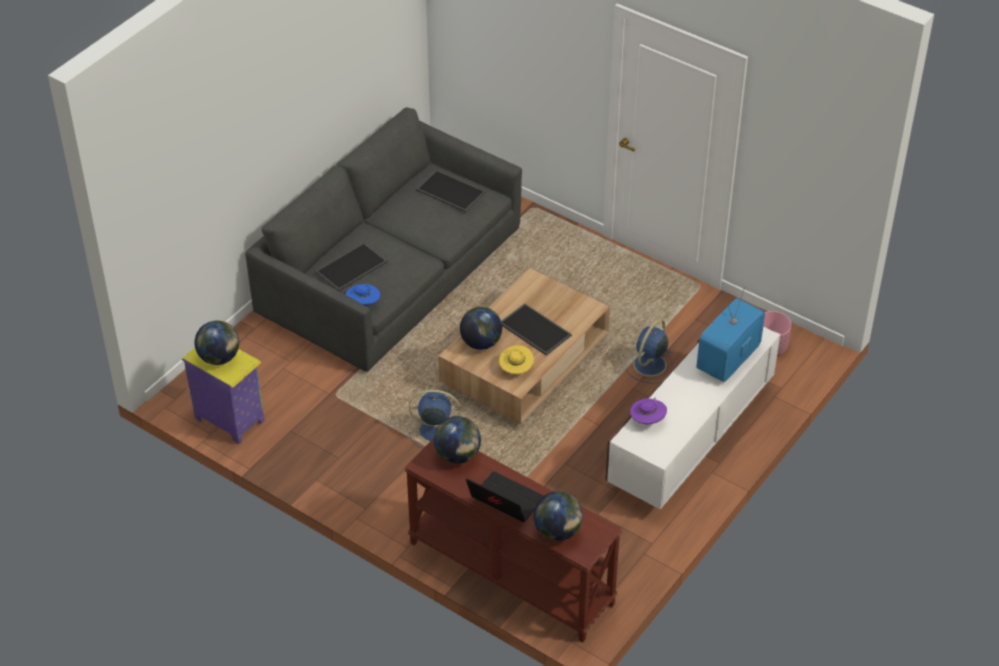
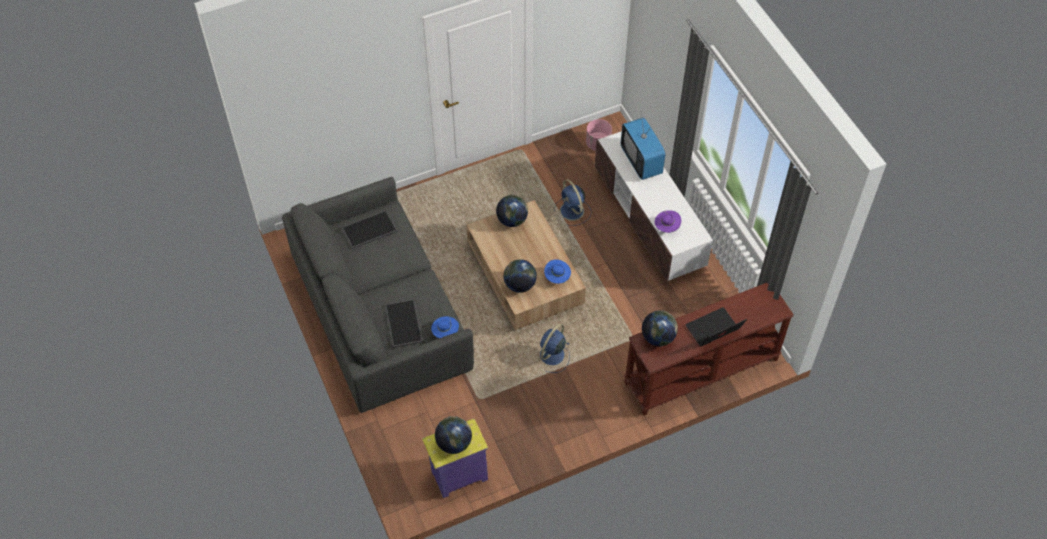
camera: 60 degrees left, 10 degrees up
yellow hat [499,345,534,374] -> blue hat [544,260,571,284]
tray [501,304,572,355] -> none
globe [533,491,583,541] -> globe moved to [496,195,528,227]

